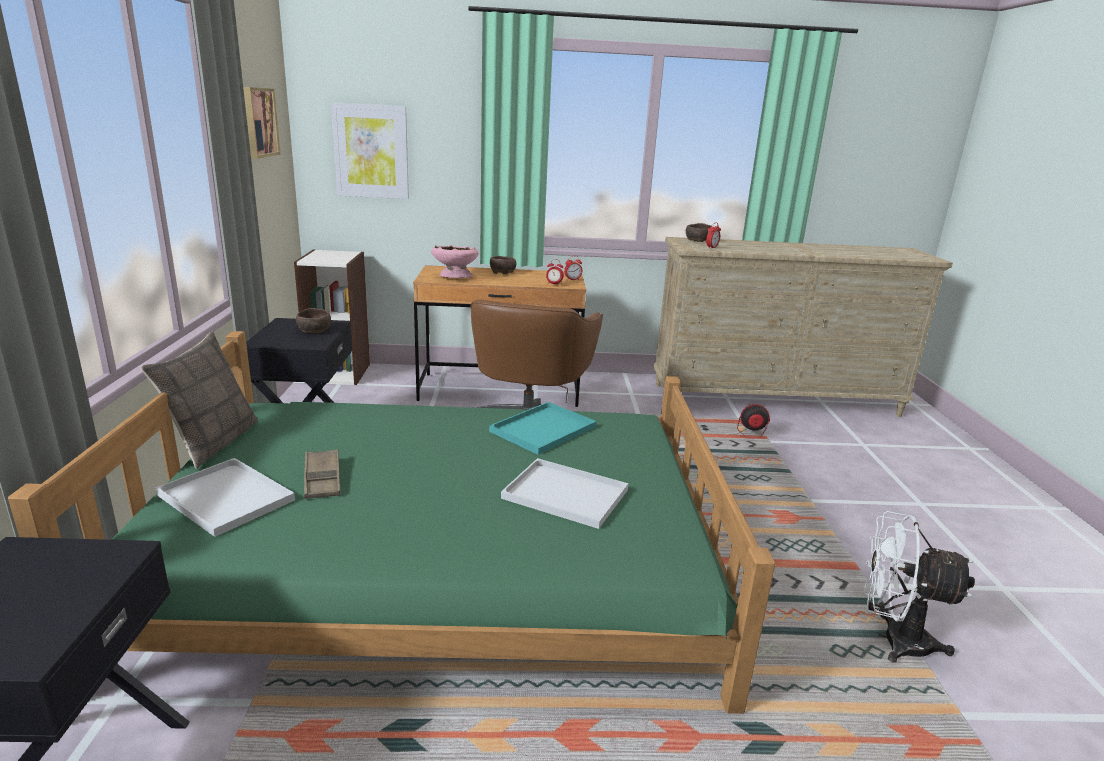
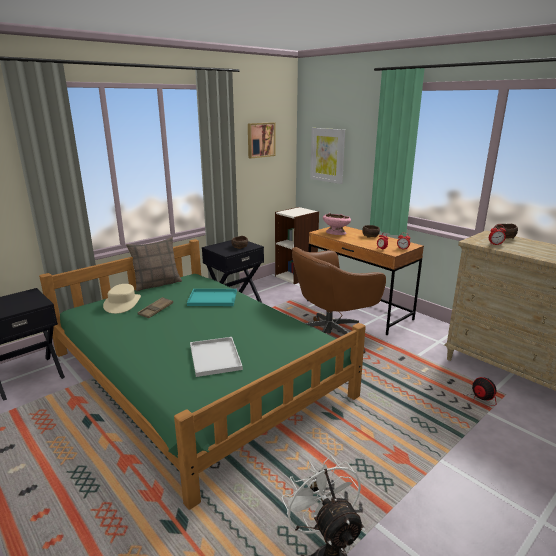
camera: 50 degrees right, 0 degrees up
white tray [155,458,295,537] -> beige hat [103,284,141,314]
turquoise tray [489,402,597,455] -> turquoise tray moved to [187,289,237,306]

